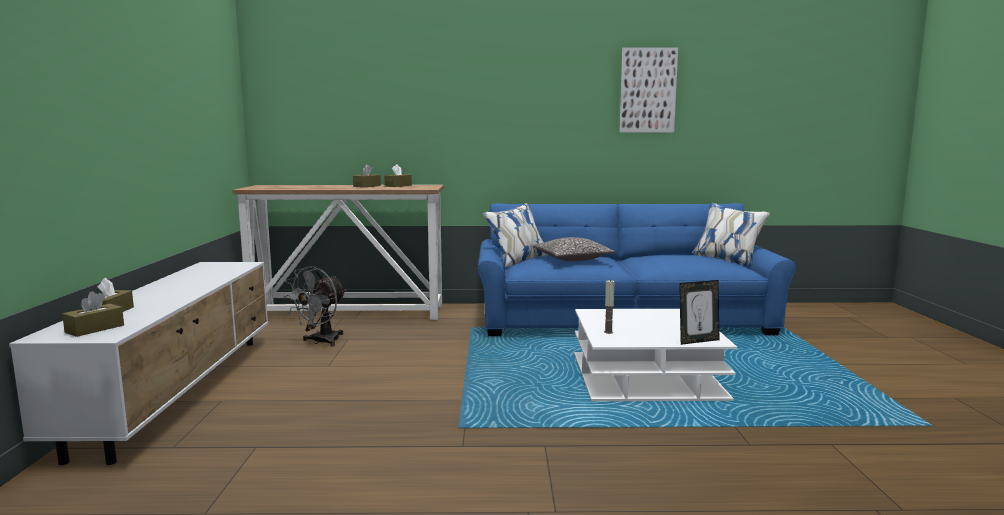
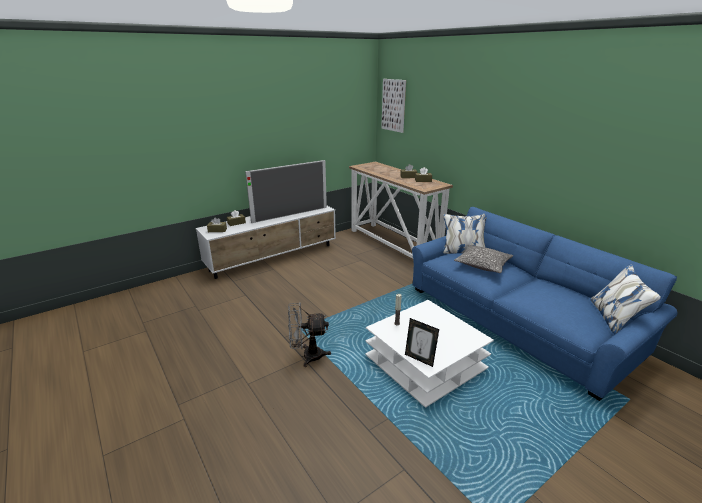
camera: 55 degrees right, 15 degrees up
grey fan [284,266,346,346] -> grey fan moved to [288,303,331,367]
picture [620,47,678,133] -> picture moved to [381,79,406,133]
none -> television [245,160,327,223]

